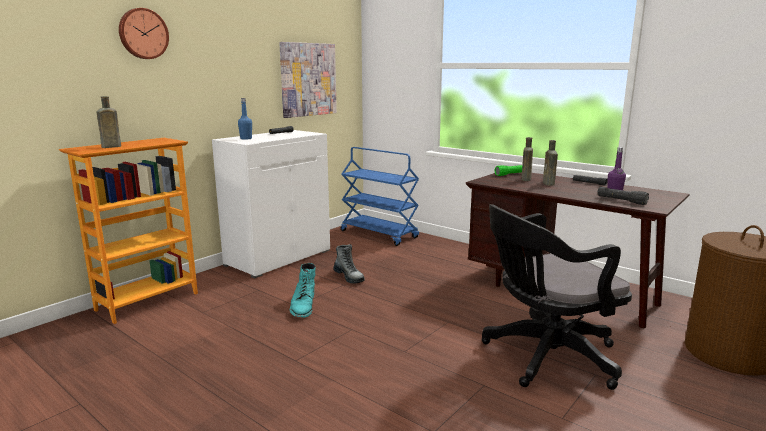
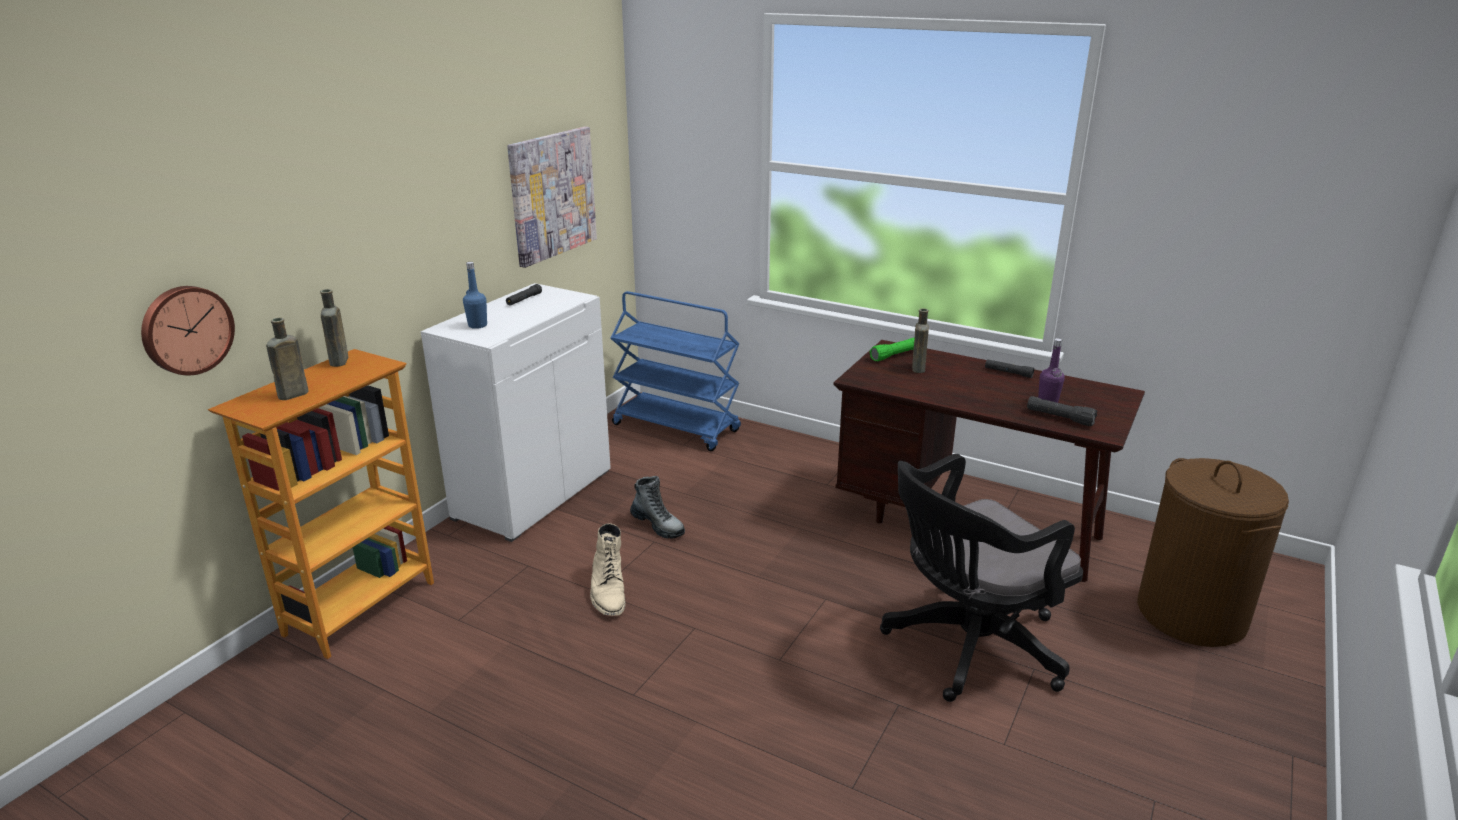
camera: 10 degrees left, 10 degrees up
wall clock [119,8,169,59] -> wall clock moved to [141,286,235,376]
turquoise boot [290,263,316,318] -> beige boot [590,523,626,616]
brown bottle [543,140,558,186] -> brown bottle moved to [320,289,348,367]

